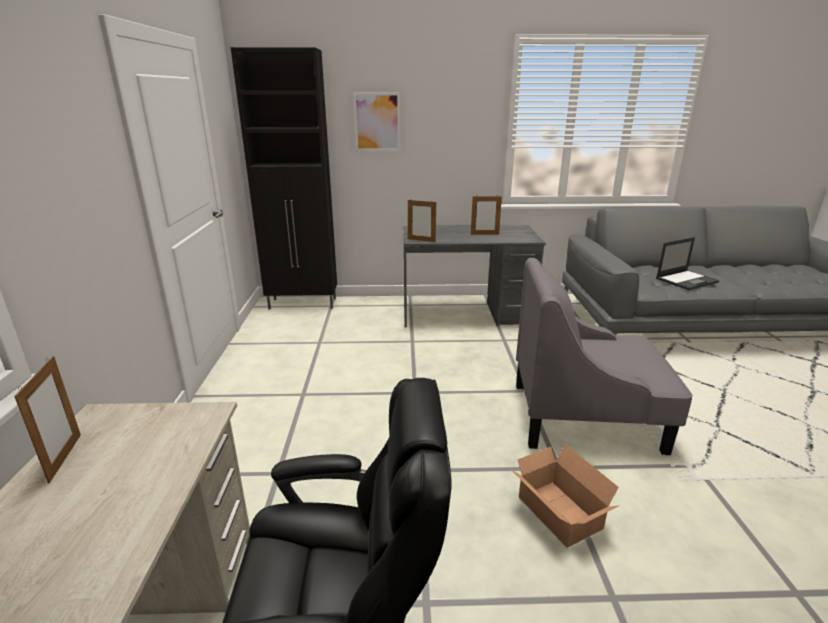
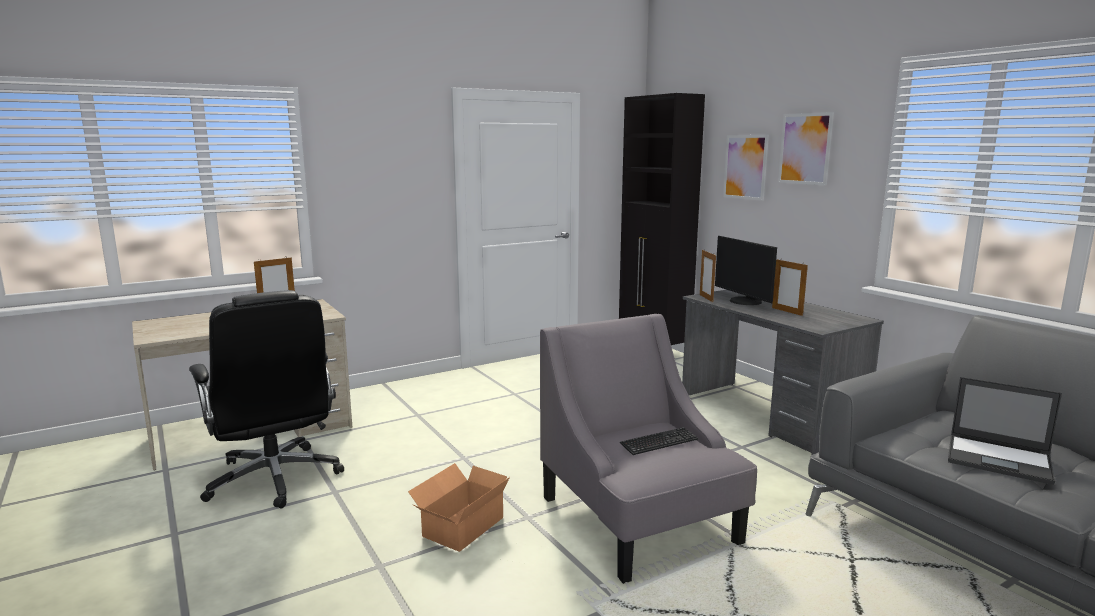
camera: 60 degrees right, 10 degrees down
none -> keyboard [620,427,698,455]
none -> monitor [715,236,777,305]
none -> picture [778,112,834,186]

